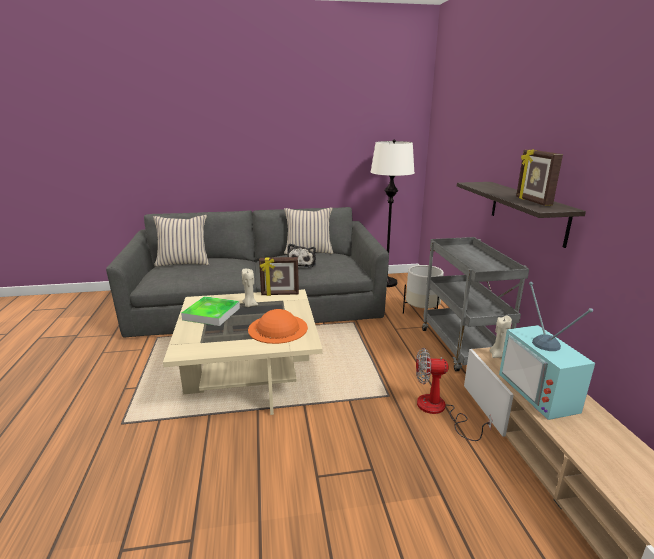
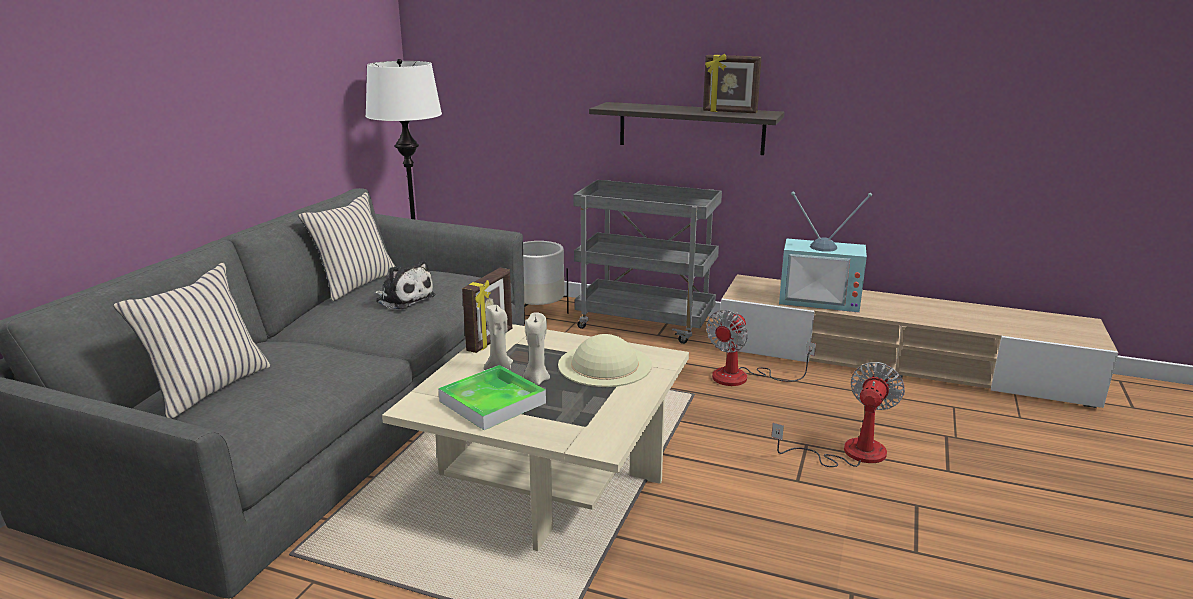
camera: 60 degrees left, 0 degrees up
orange hat [248,309,308,344] -> beige hat [558,334,652,387]
beige candle [489,316,512,358] -> beige candle moved to [523,312,550,385]
none -> fan [771,362,905,467]

